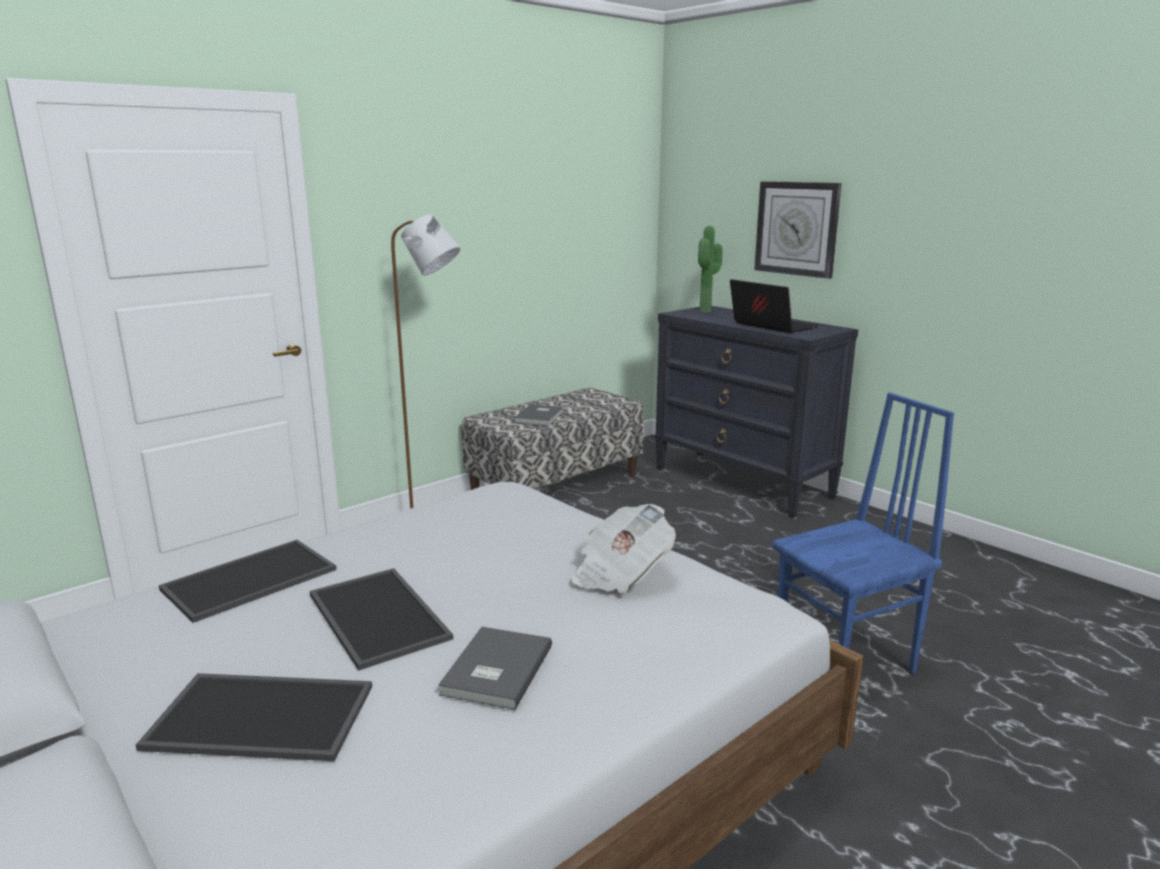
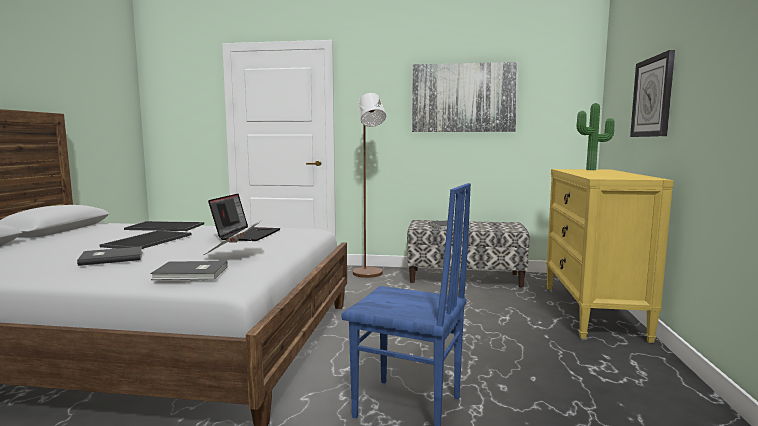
camera: 50 degrees right, 10 degrees down
tray [136,673,372,761] -> none
black dresser [655,306,858,518] -> yellow dresser [546,169,674,343]
laptop [730,279,818,333] -> laptop moved to [208,194,281,241]
none -> grey book [150,261,228,280]
none -> picture [412,62,519,132]

